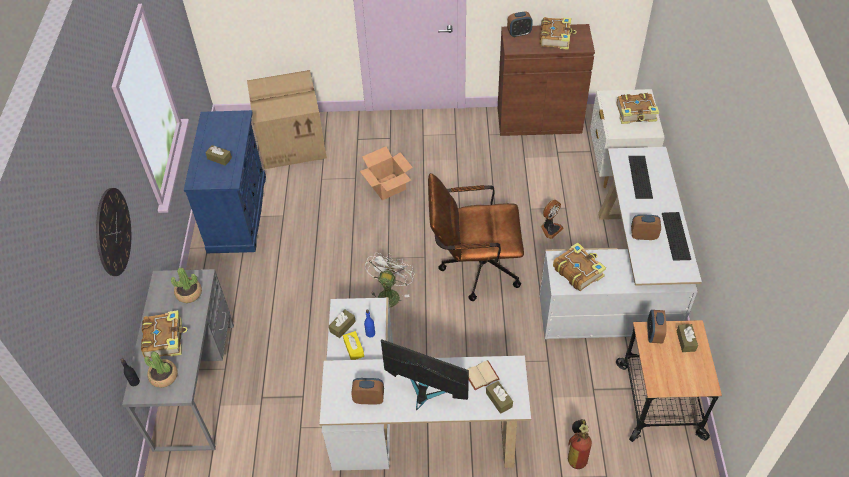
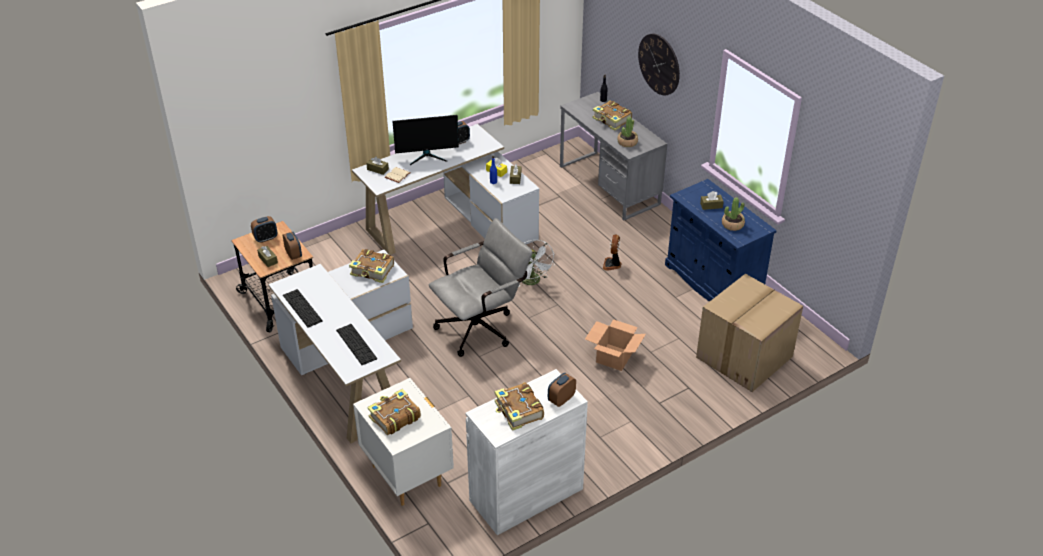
camera: 145 degrees right, 10 degrees down
potted plant [144,352,178,388] -> potted plant moved to [722,197,745,231]
brown office chair [428,173,524,301] -> grey office chair [429,218,532,357]
brown cabinet [498,24,595,136] -> white cabinet [465,369,588,535]
fan [541,200,564,239] -> fan moved to [603,234,622,271]
fire extinguisher [568,419,592,469] -> none
alarm clock [631,214,661,240] -> alarm clock moved to [251,216,277,243]

